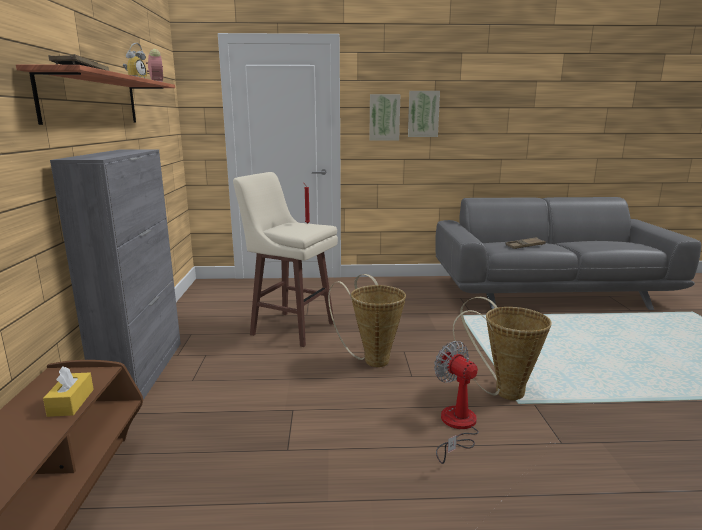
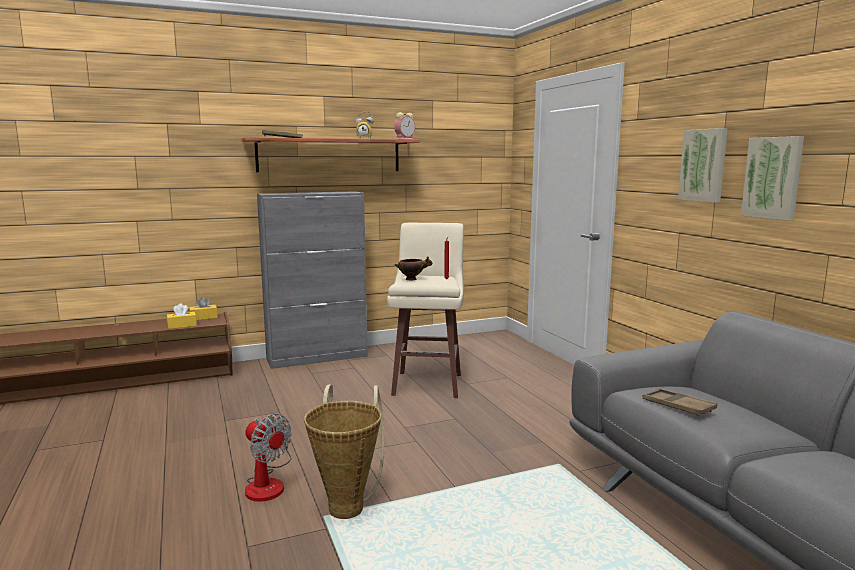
camera: 70 degrees right, 5 degrees down
basket [328,274,406,367] -> none
picture [369,94,400,141] -> picture moved to [741,136,804,220]
fan [434,341,479,464] -> fan turned 90 degrees clockwise [245,414,292,502]
none -> yellow tissue box [189,297,218,320]
none -> bowl [395,257,432,280]

